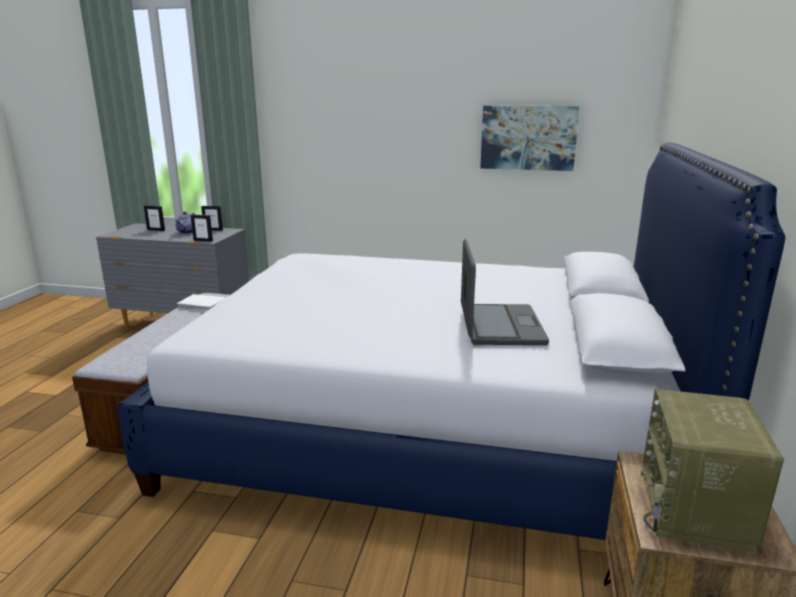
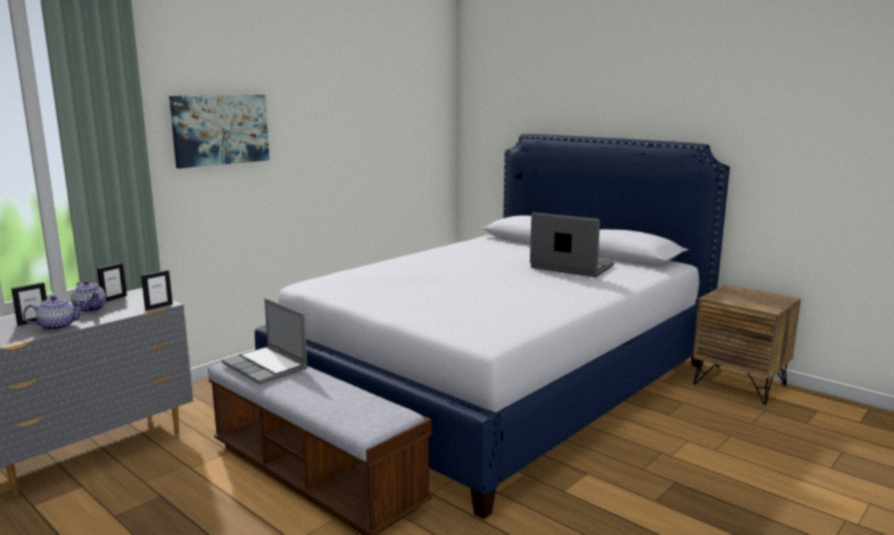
camera: 60 degrees left, 5 degrees down
white book [177,294,226,311] -> laptop [222,298,308,384]
picture [480,105,580,171] -> picture moved to [169,95,269,169]
radio [641,389,784,553] -> none
none -> teapot [23,295,85,331]

